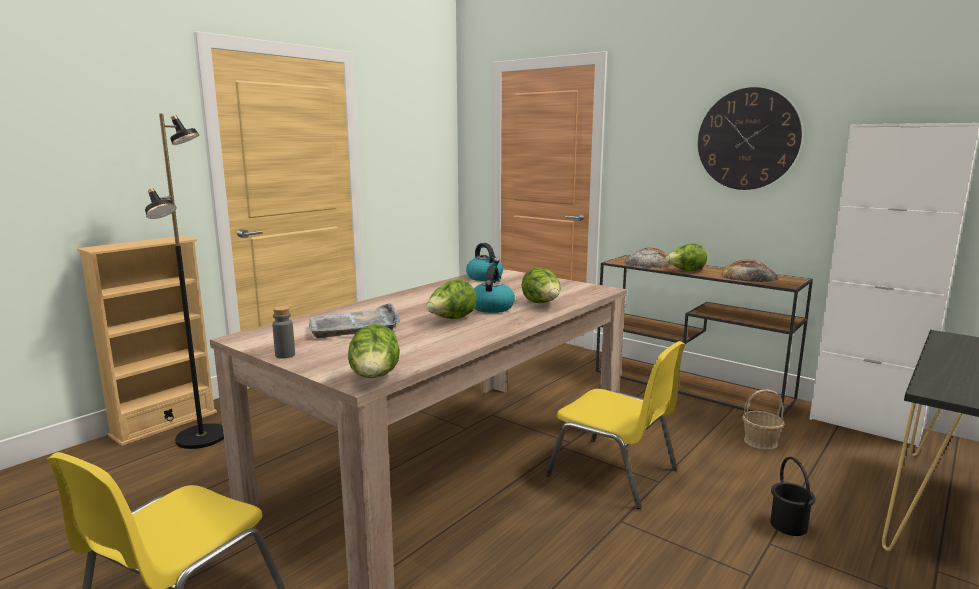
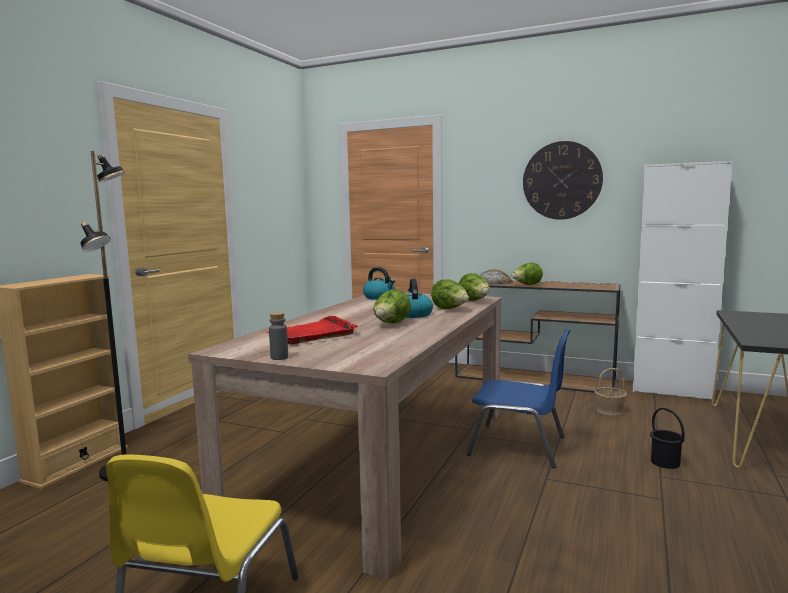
camera: 15 degrees left, 5 degrees down
grey tray [309,303,400,338] -> red tray [267,316,358,344]
lettuce [348,324,400,378] -> lettuce moved to [459,273,489,301]
yellow chair [546,341,685,509] -> blue chair [467,329,570,468]
bread [721,259,779,282] -> none

